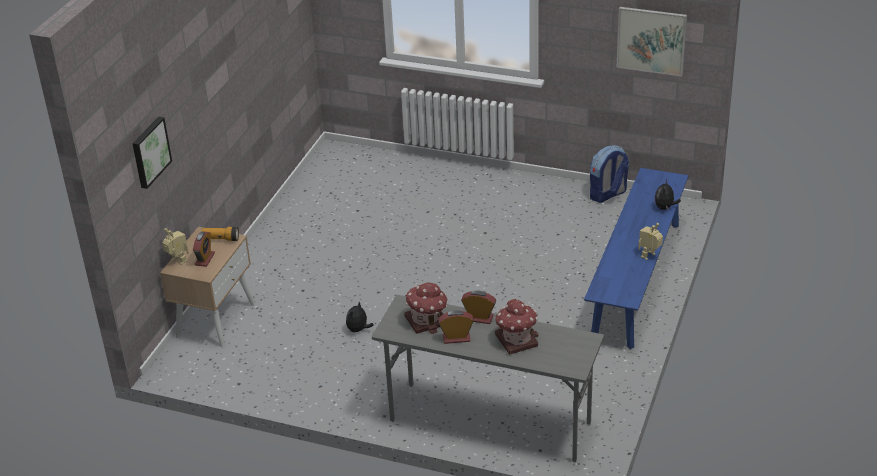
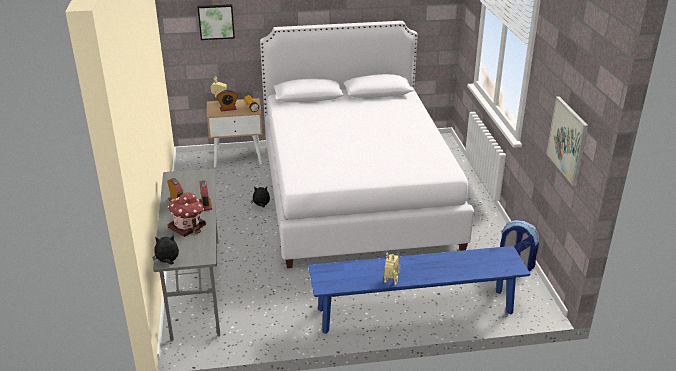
camera: 60 degrees right, 5 degrees down
toy house [404,282,447,334] -> none
plush toy [655,179,681,210] -> plush toy moved to [153,235,179,265]
none -> white bed [260,21,474,268]

